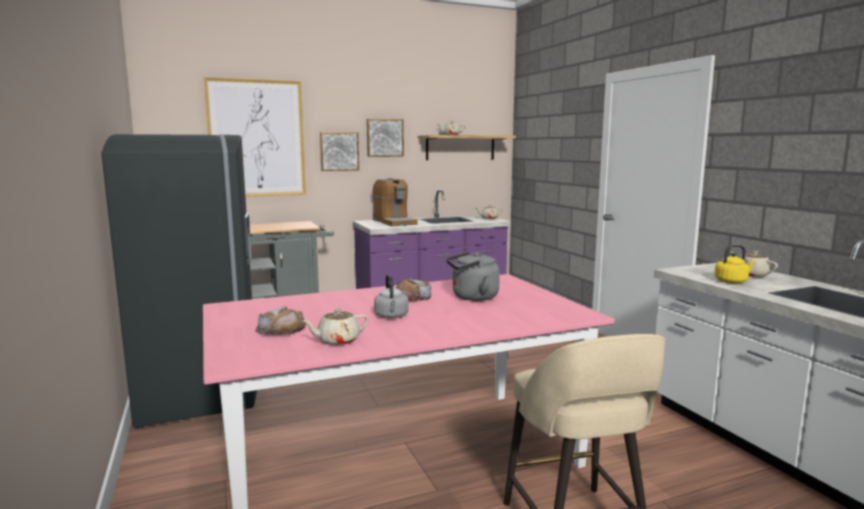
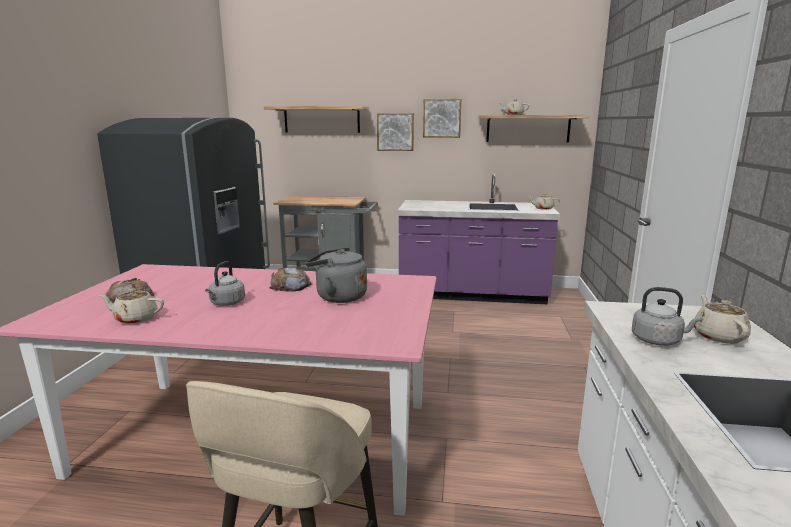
camera: 30 degrees right, 5 degrees up
picture [204,77,306,197] -> shelf [264,106,369,133]
coffee machine [373,178,417,226] -> none
yellow kettle [714,245,756,283] -> grey kettle [632,287,702,346]

